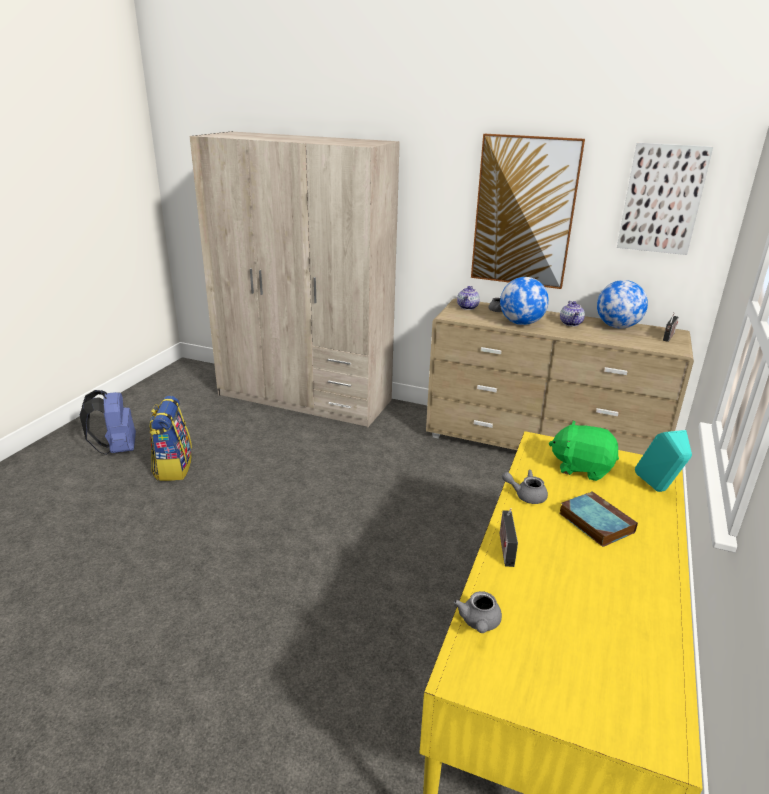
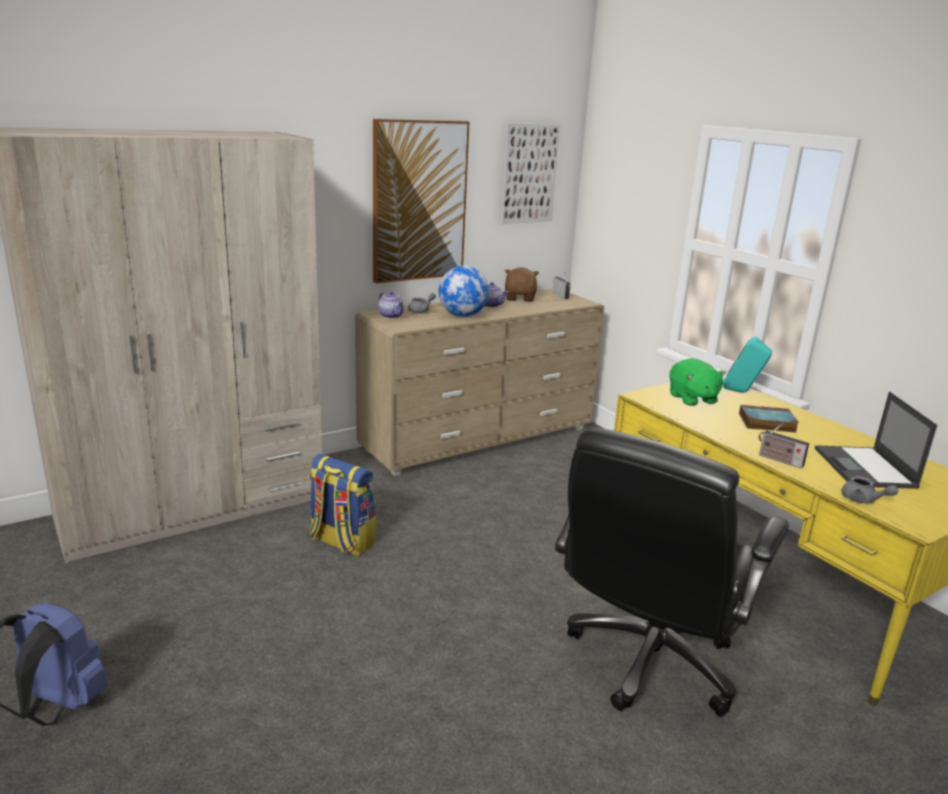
camera: 55 degrees left, 5 degrees down
backpack [149,396,192,481] -> backpack moved to [309,454,376,556]
grey teapot [502,470,548,504] -> none
green plush toy [549,420,619,481] -> green plush toy turned 75 degrees counterclockwise [669,358,726,406]
globe [597,280,648,329] -> brown plush toy [505,267,539,302]
none -> black office chair [555,428,789,717]
none -> laptop [815,392,937,489]

